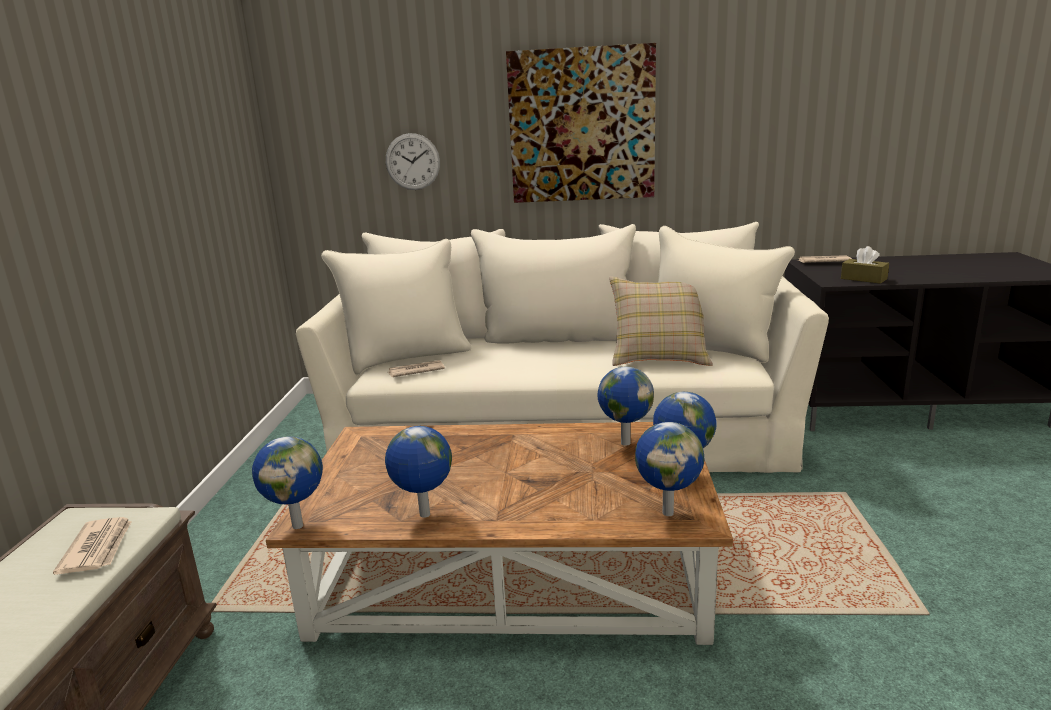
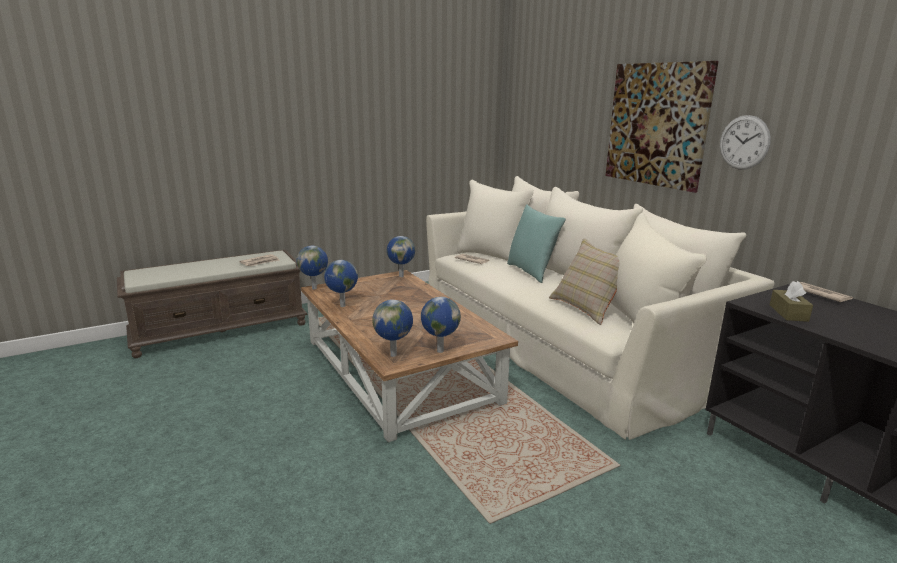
camera: 55 degrees right, 0 degrees up
wall clock [386,133,440,190] -> wall clock moved to [720,115,771,169]
globe [597,367,654,446] -> globe moved to [387,236,415,277]
none -> turquoise pillow [507,204,566,283]

